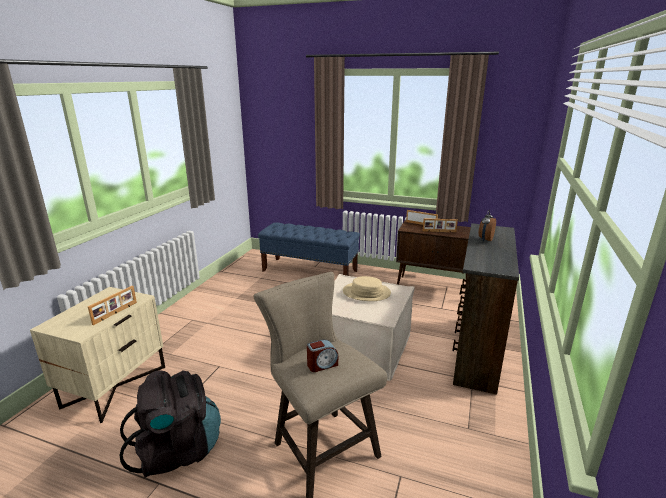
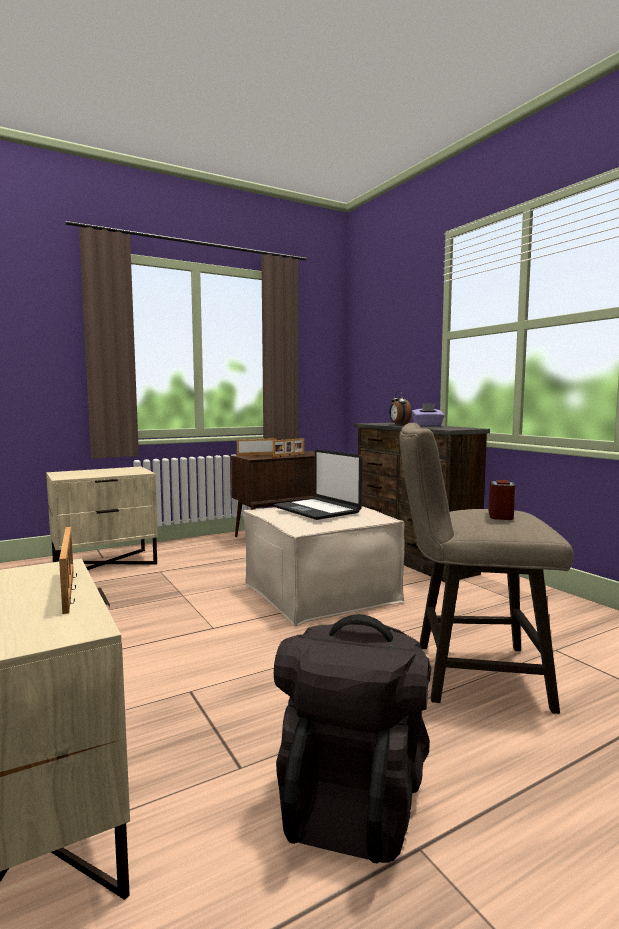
camera: 50 degrees left, 15 degrees down
blue bench [258,222,360,276] -> beige nightstand [46,466,158,570]
beige hat [343,276,391,301] -> laptop [274,449,362,520]
none -> purple tissue box [412,403,445,427]

